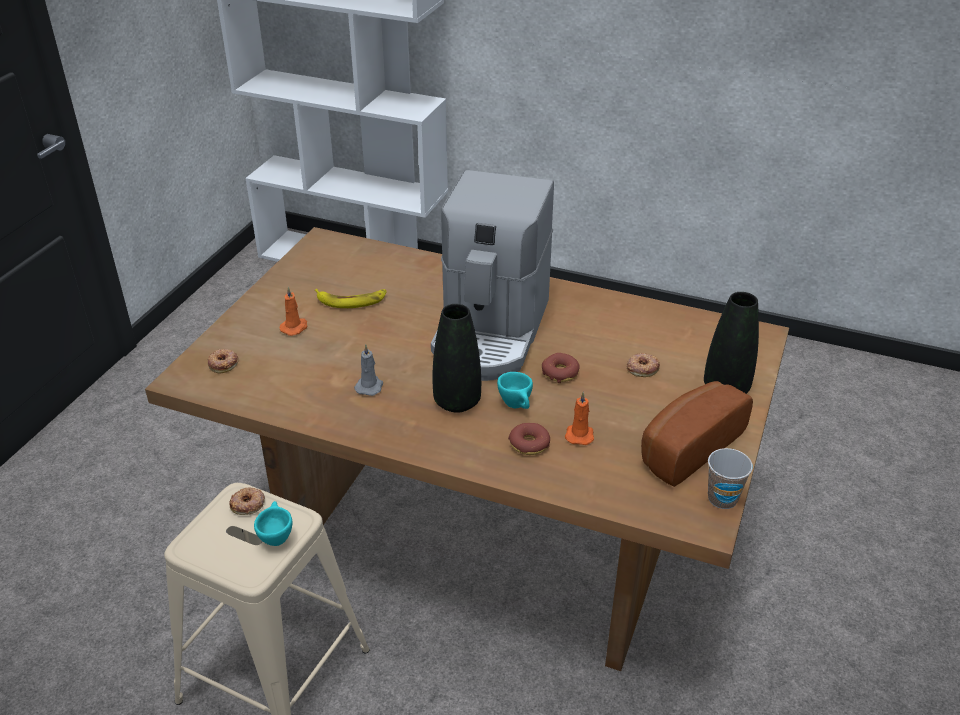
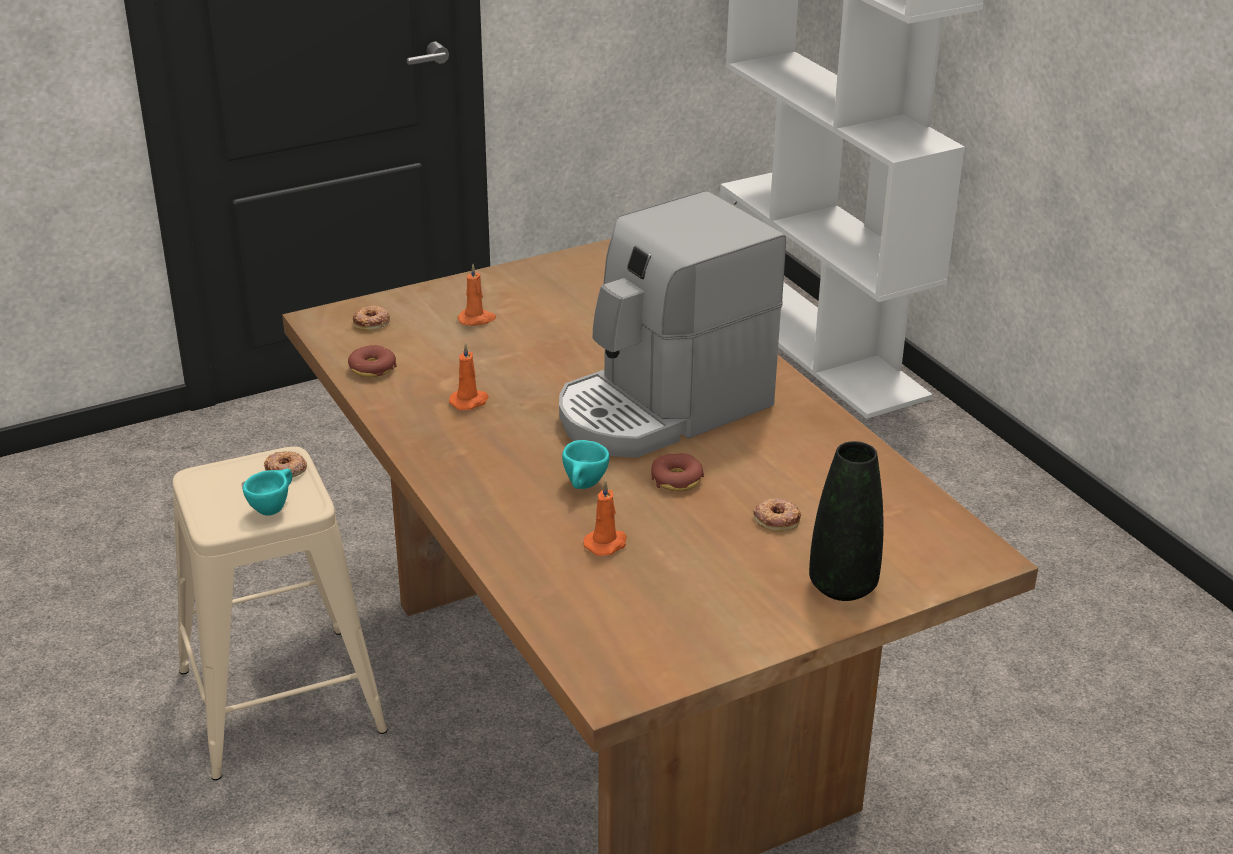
camera: 40 degrees right, 5 degrees down
banana [315,289,387,308] -> none
grey candle [354,344,383,396] -> orange candle [449,343,489,410]
black vase [433,304,481,413] -> none
donut [508,423,550,455] -> donut moved to [348,345,397,377]
bread [641,381,753,487] -> none
cup [708,448,753,509] -> none

